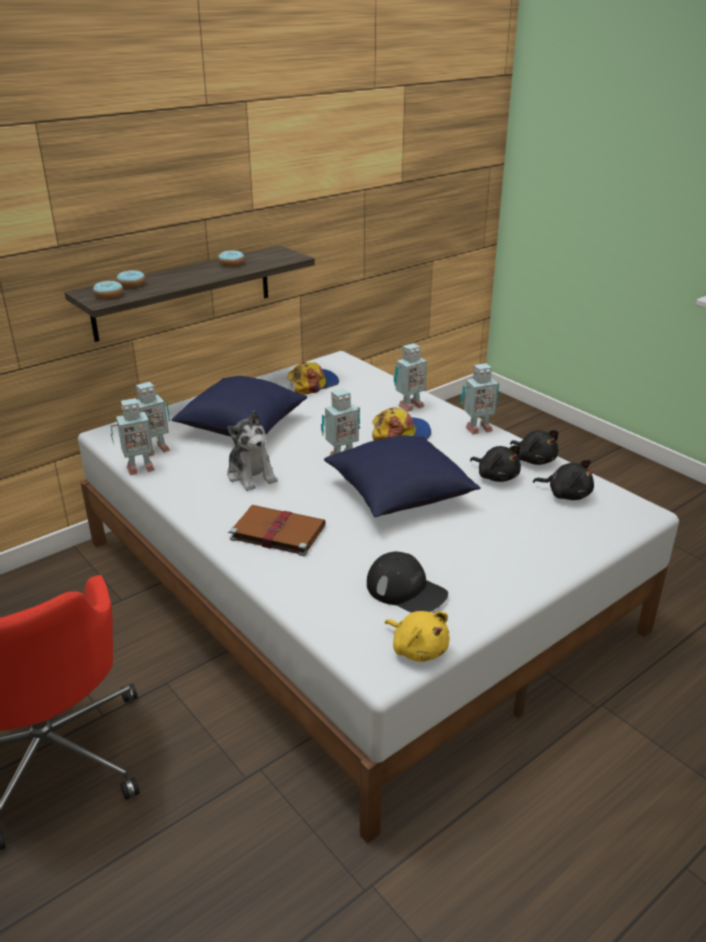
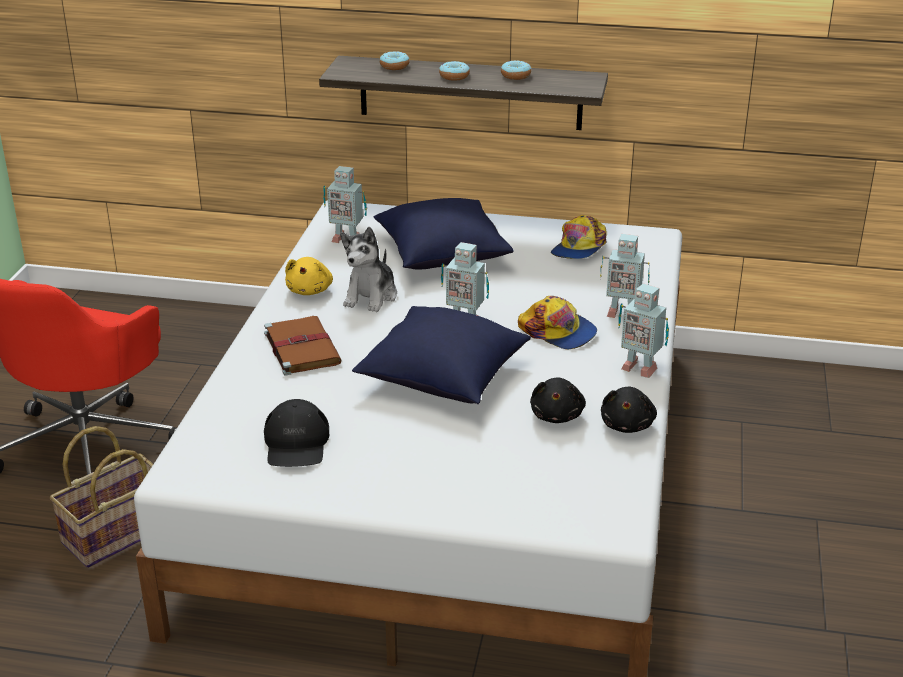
camera: 50 degrees right, 0 degrees up
donut [93,281,123,299] -> donut moved to [439,61,470,81]
toy robot [110,398,157,475] -> none
cap [287,362,339,394] -> cap turned 105 degrees clockwise [551,215,607,259]
yellow plush toy [385,611,450,662] -> yellow plush toy moved to [285,257,333,295]
black plush toy [533,460,595,500] -> none
none -> basket [50,426,153,568]

